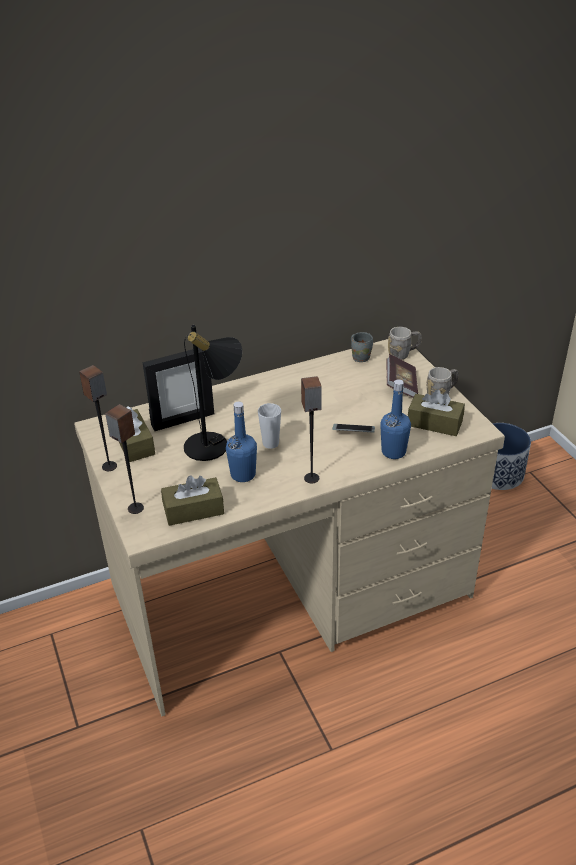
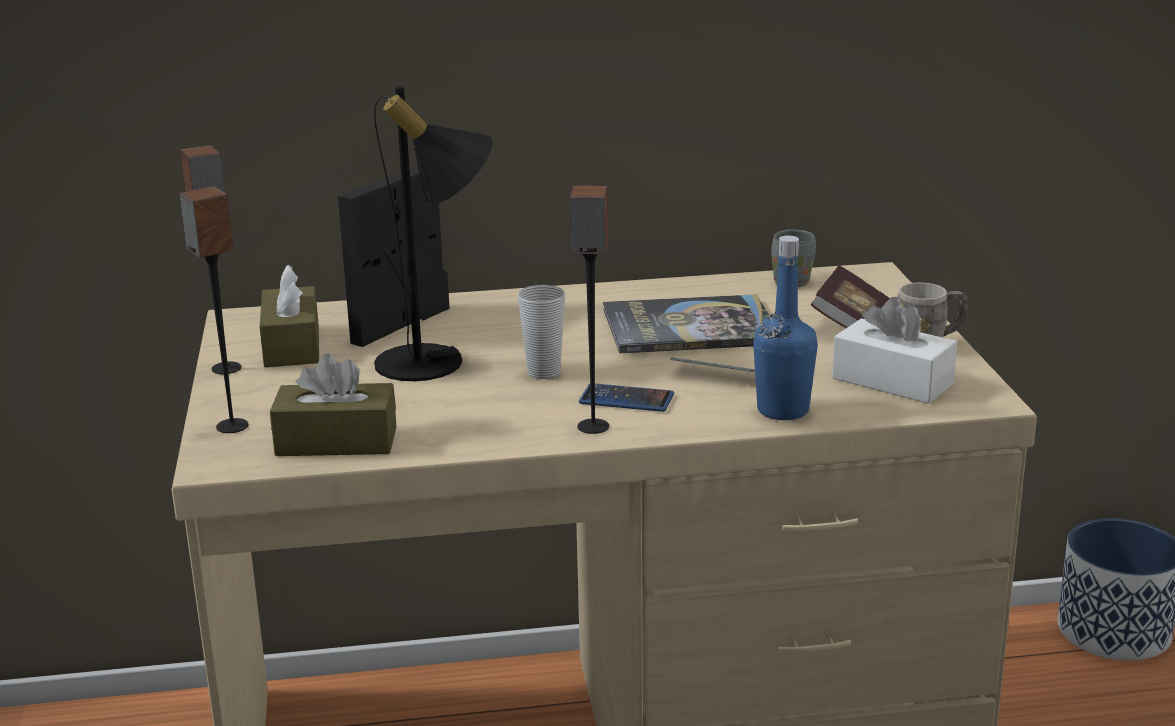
camera: 15 degrees right, 15 degrees down
picture frame [143,348,214,431] -> picture frame turned 135 degrees clockwise [338,166,450,347]
blue bottle [226,402,257,482] -> none
grey mug [388,327,422,360] -> none
brown tissue box [408,389,465,436] -> white tissue box [832,297,957,404]
none -> phone [579,383,674,412]
none -> book [603,294,769,353]

